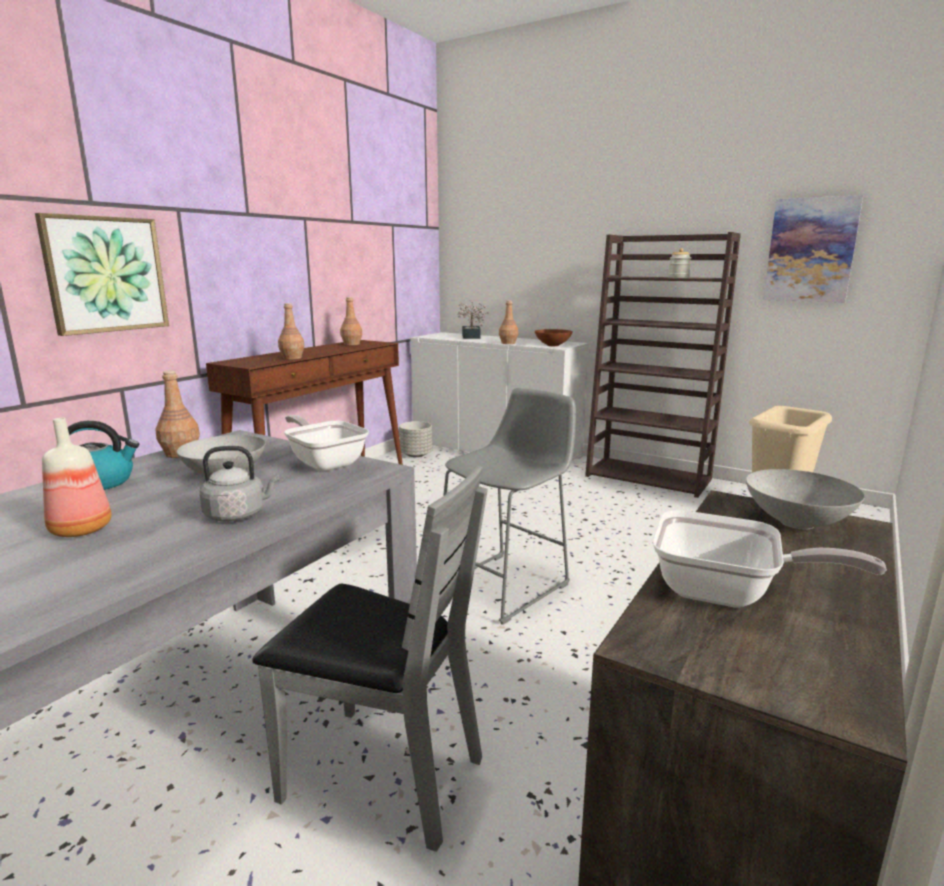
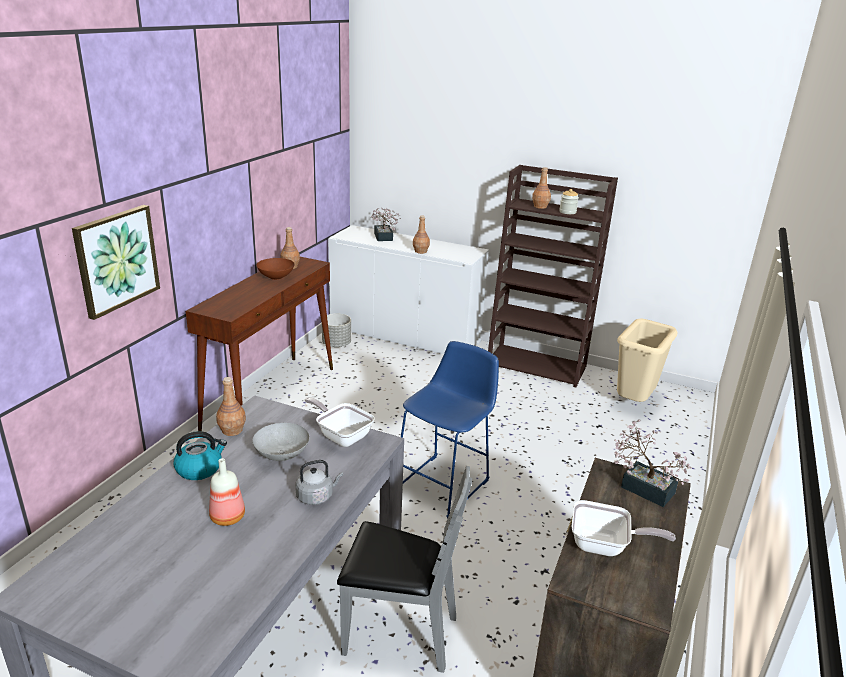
camera: 10 degrees left, 10 degrees up
brown bottle [278,303,305,360] -> brown bottle moved to [532,167,551,209]
grey stool [443,388,576,625] -> blue stool [401,341,499,518]
brown bowl [535,329,573,346] -> brown bowl moved to [256,258,295,280]
grey bowl [746,469,865,530] -> potted plant [614,420,691,507]
picture [763,195,863,302] -> none

